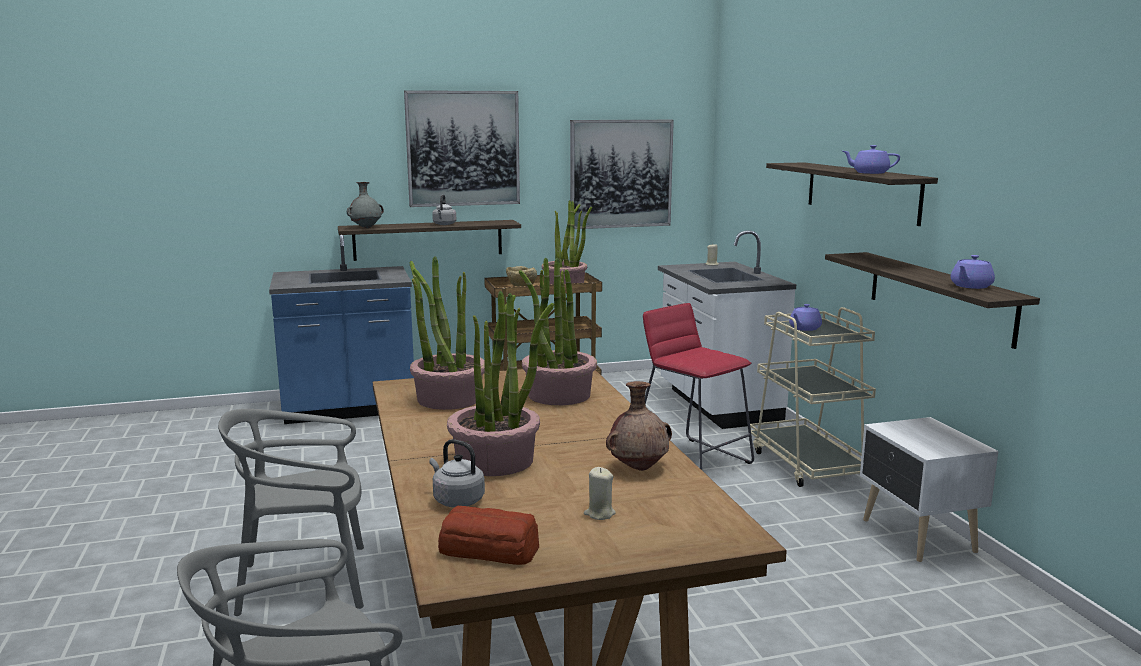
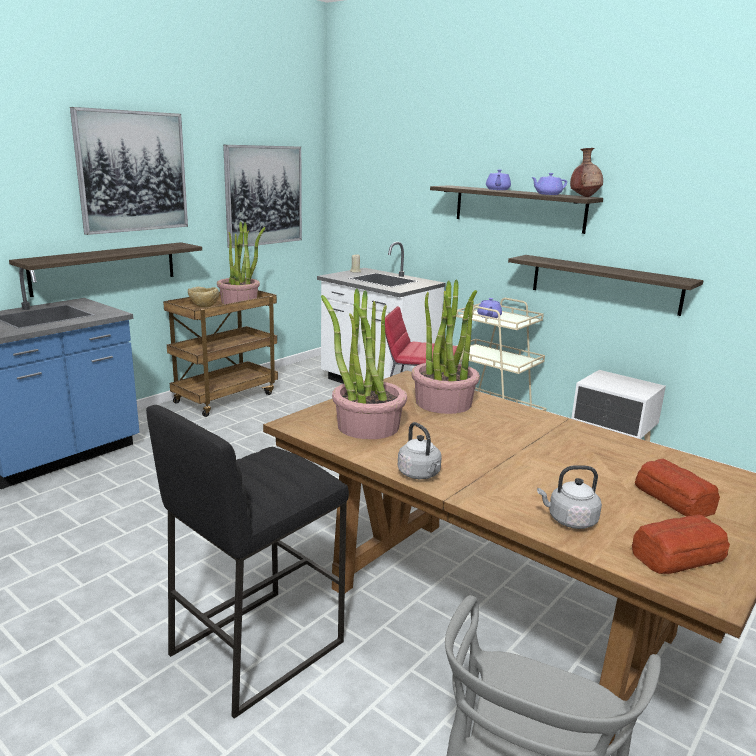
camera: 35 degrees left, 5 degrees up
grey chair [218,409,364,616] -> black stool [146,405,349,719]
grey vase [347,182,384,228] -> none
grey kettle [432,194,456,225] -> grey kettle moved to [398,422,442,479]
potted plant [447,291,554,476] -> none
beige candle [584,467,616,520] -> bread [635,459,720,517]
brown vase [606,381,672,471] -> brown vase moved to [570,148,603,197]
purple teapot [951,255,995,289] -> purple teapot moved to [486,170,511,190]

